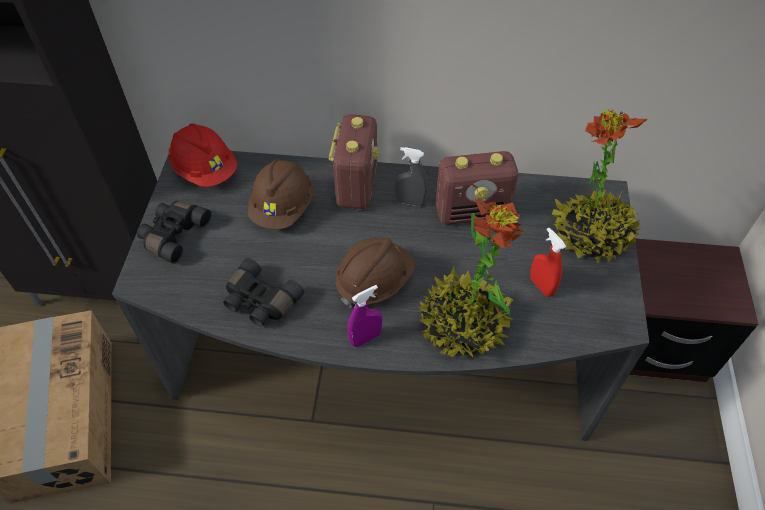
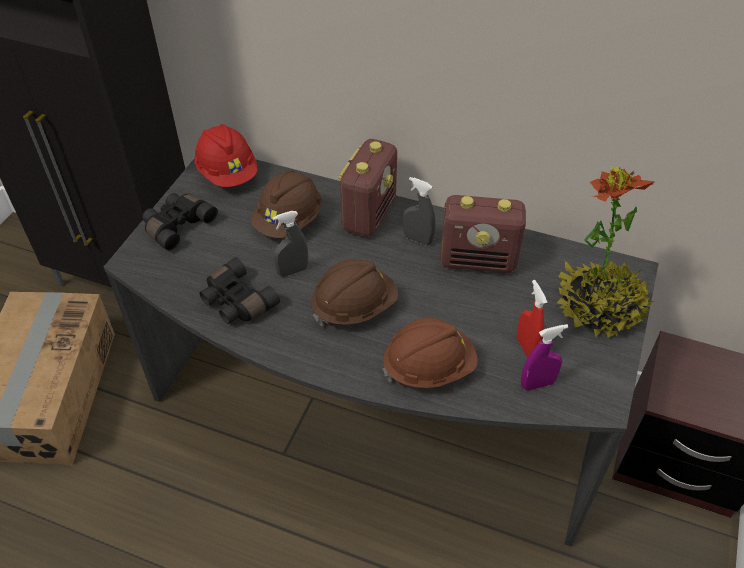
camera: 15 degrees right, 5 degrees down
purple spray bottle [347,285,382,347] -> purple spray bottle moved to [521,324,568,391]
potted plant [419,197,525,358] -> brown hard hat [383,318,478,388]
none -> grey spray bottle [273,211,308,277]

